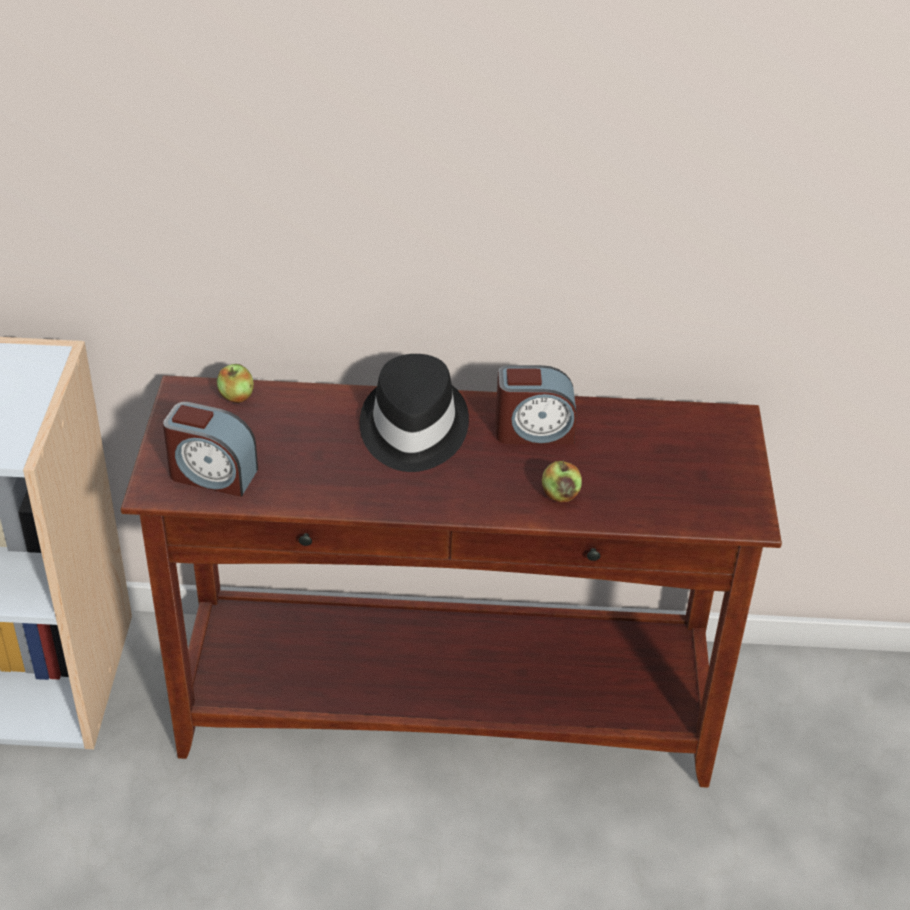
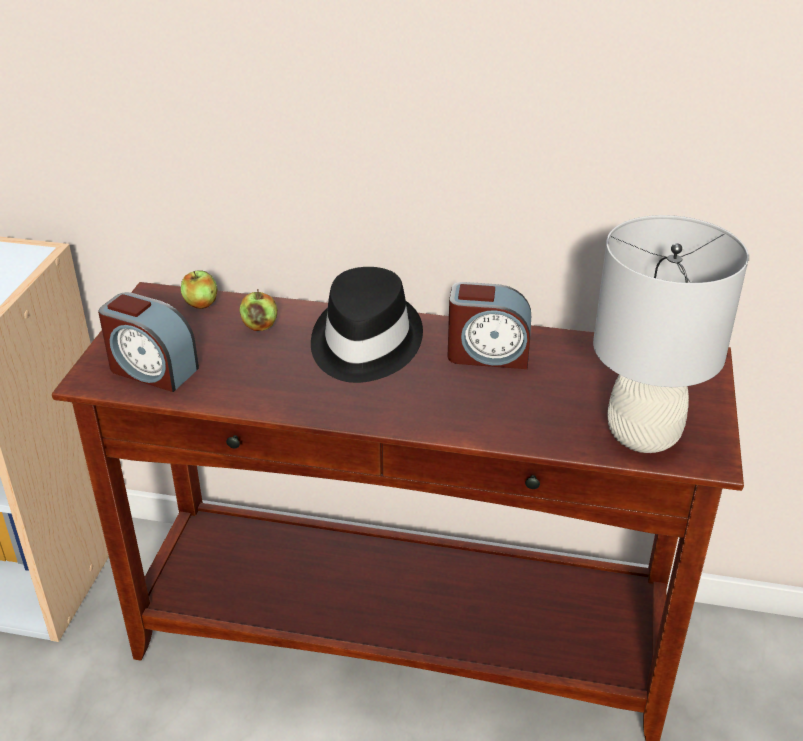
camera: 10 degrees right, 5 degrees down
apple [542,460,582,503] -> apple moved to [239,289,277,331]
none -> grey table lamp [593,215,749,453]

